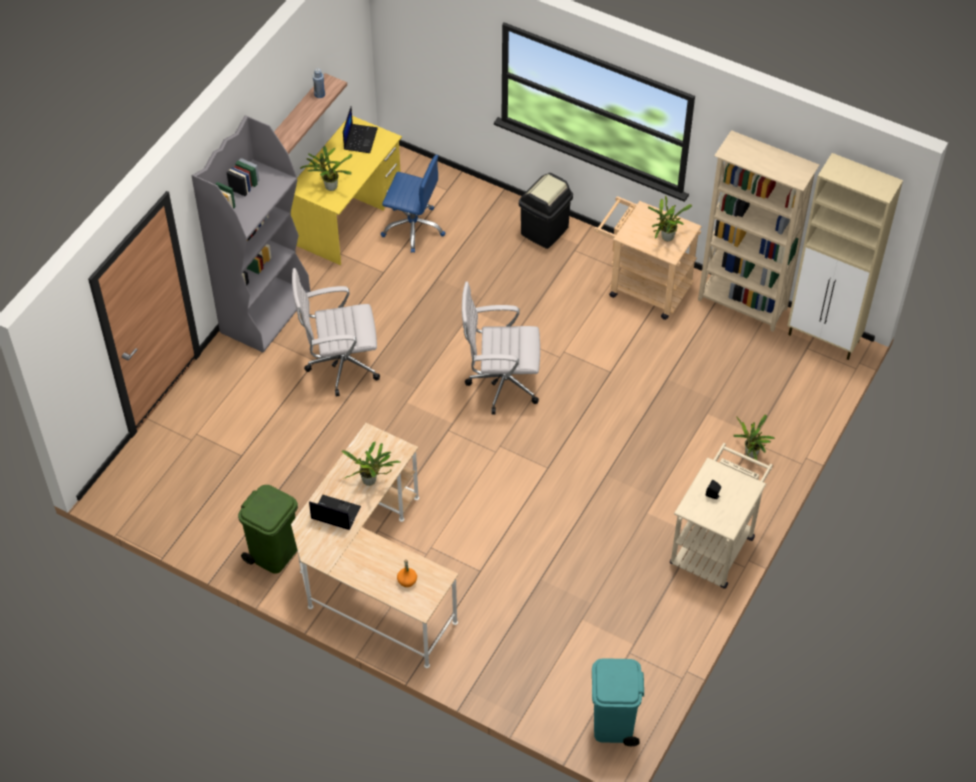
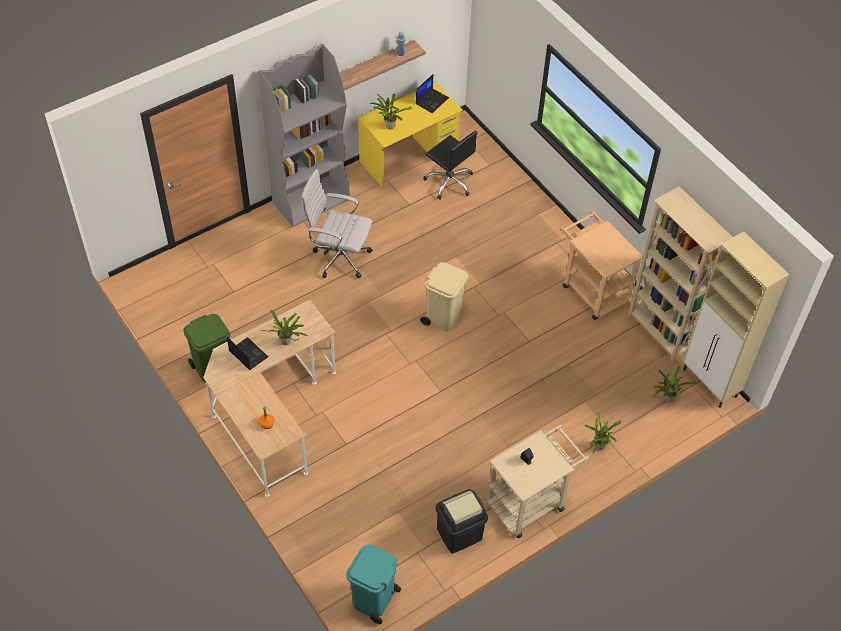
camera: 25 degrees right, 0 degrees up
blue office chair [381,155,445,253] -> black office chair [423,131,477,199]
white office chair [462,282,540,415] -> beige trash can [420,262,468,332]
black trash can [519,173,573,249] -> black trash can moved to [435,489,488,553]
potted plant [648,196,692,241] -> potted plant moved to [653,366,695,402]

